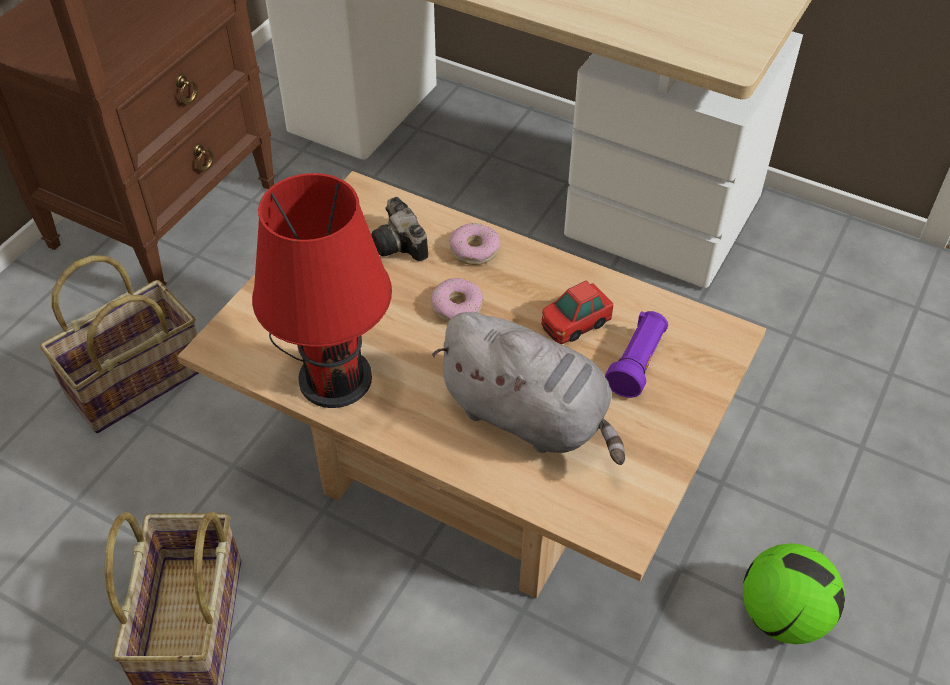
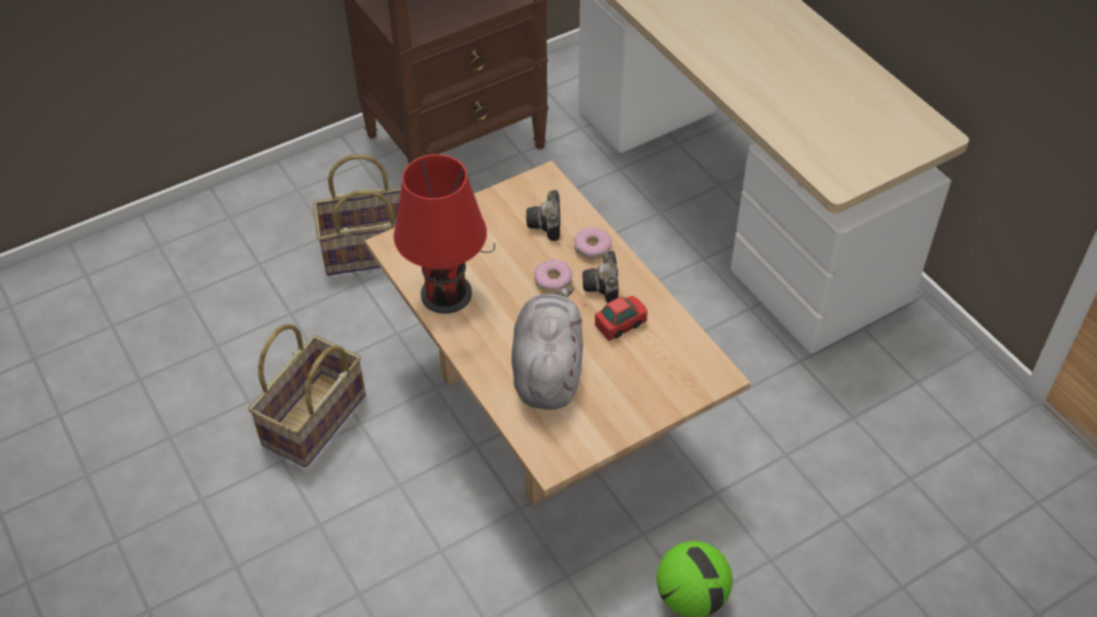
camera: 30 degrees right, 0 degrees up
grey plush toy [432,312,625,465] -> grey plush toy turned 150 degrees counterclockwise [512,286,583,410]
toy car [542,281,613,344] -> toy car turned 150 degrees clockwise [595,296,648,341]
purple flashlight [605,311,668,398] -> none
none -> camera [582,251,619,303]

